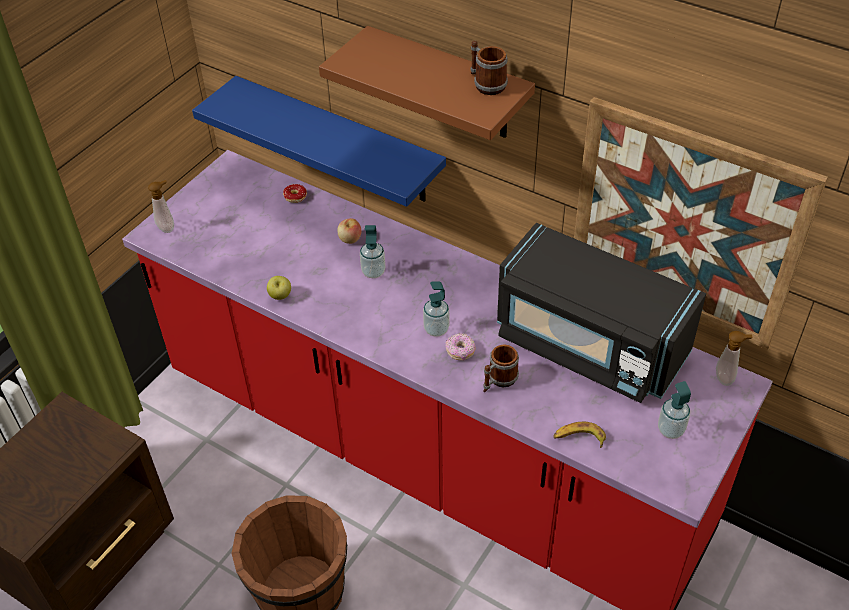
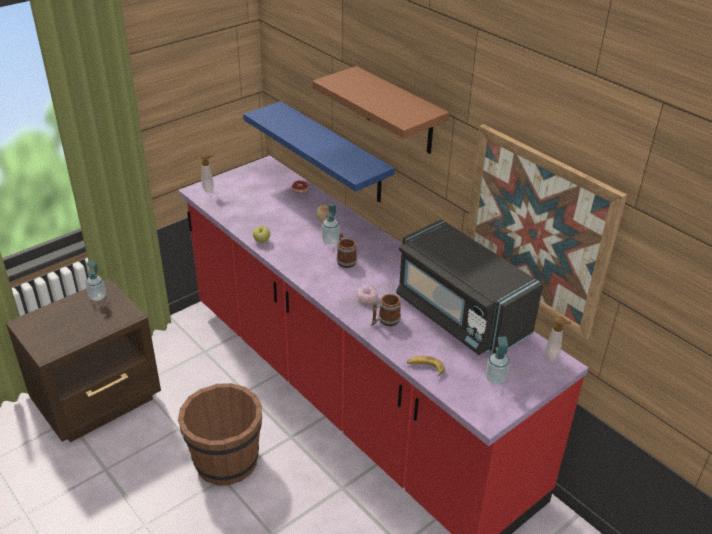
camera: 15 degrees right, 10 degrees down
soap dispenser [423,281,449,337] -> soap dispenser moved to [86,261,106,301]
mug [471,40,508,95] -> mug moved to [336,233,357,268]

